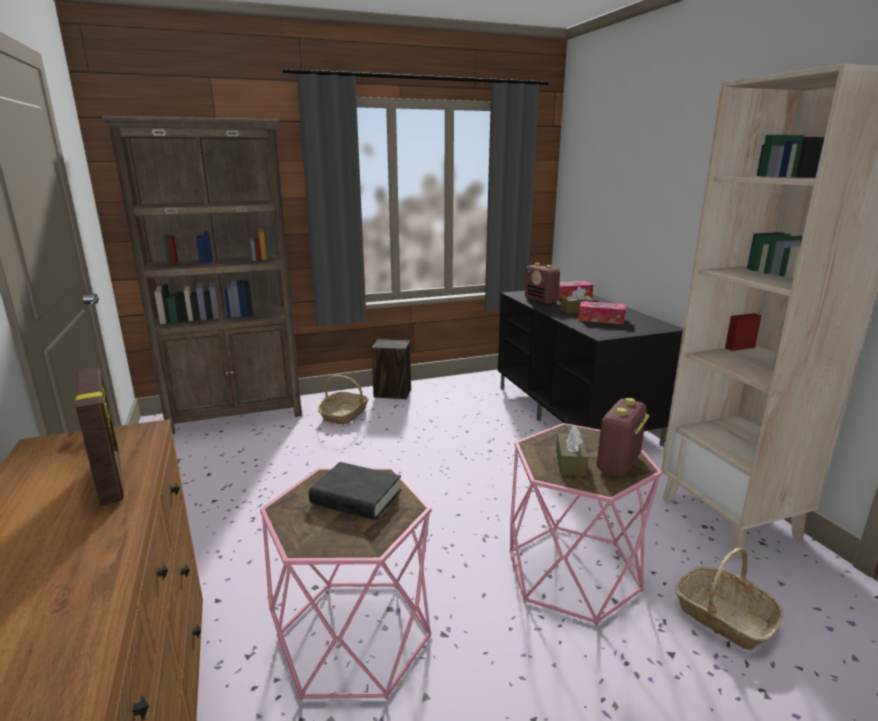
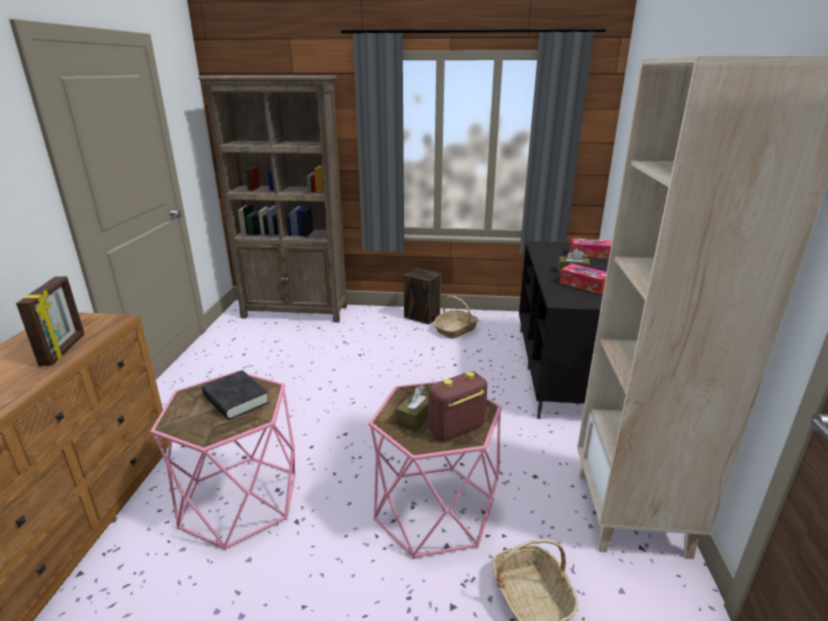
camera: 25 degrees right, 5 degrees up
basket [318,375,369,425] -> basket moved to [433,296,479,339]
radio [525,263,561,304] -> none

